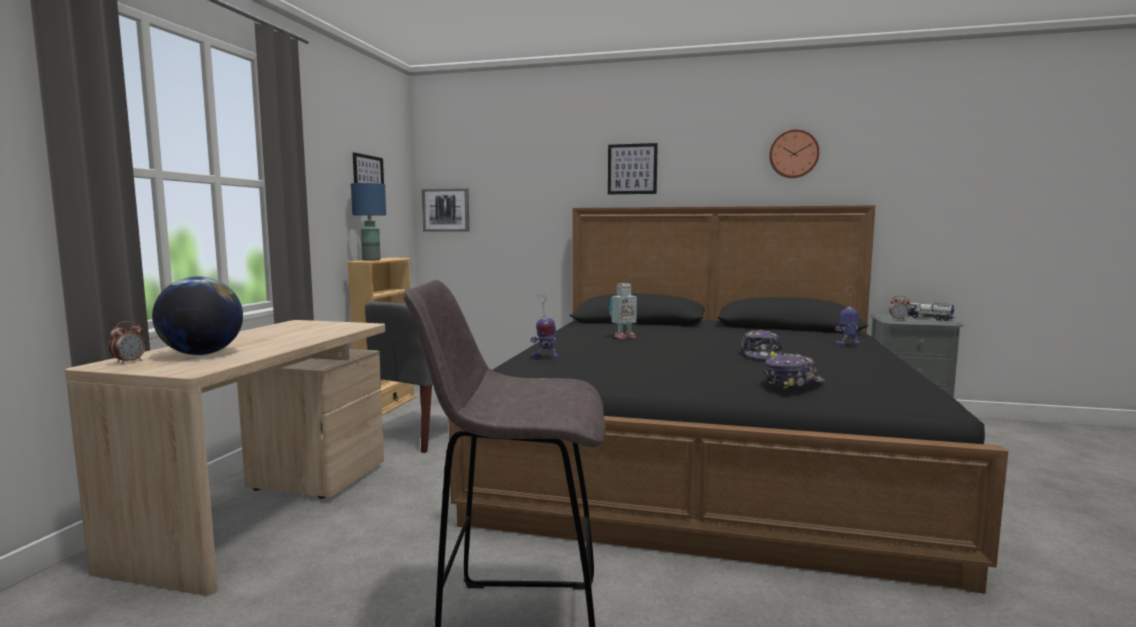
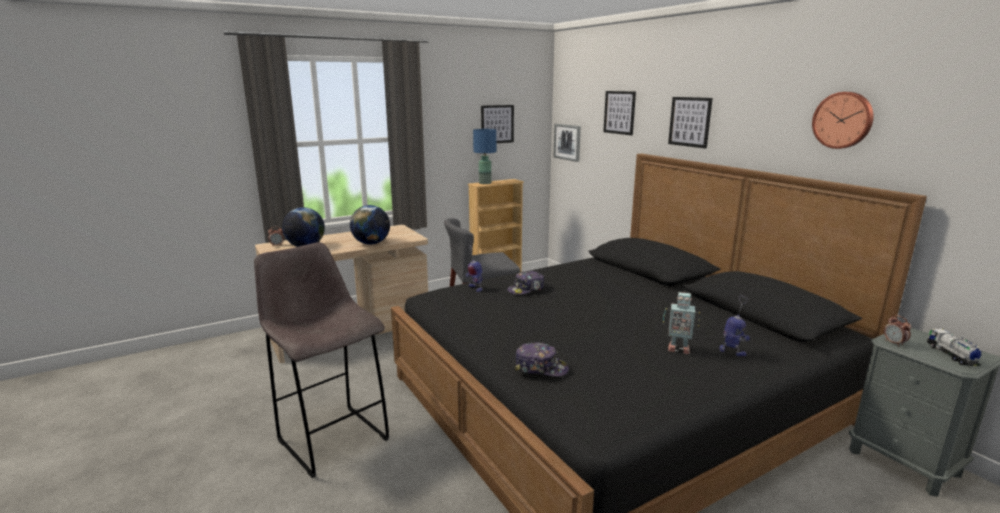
camera: 45 degrees right, 10 degrees up
toy robot [609,283,637,339] -> toy robot moved to [663,292,700,354]
cap [741,330,784,359] -> cap moved to [507,271,544,295]
none -> globe [350,205,390,245]
none -> picture [603,91,636,135]

